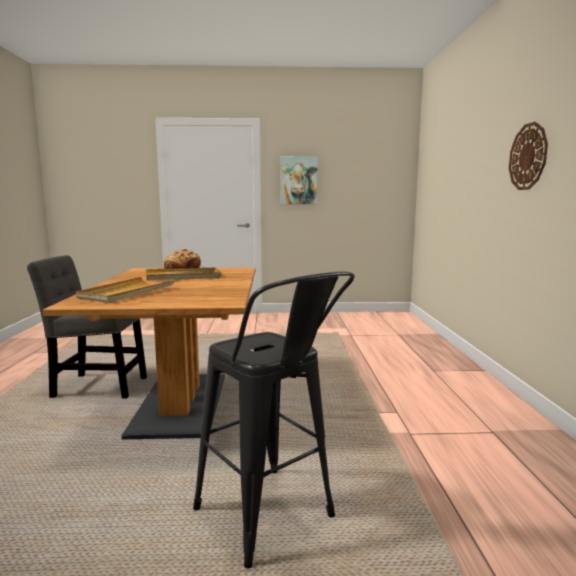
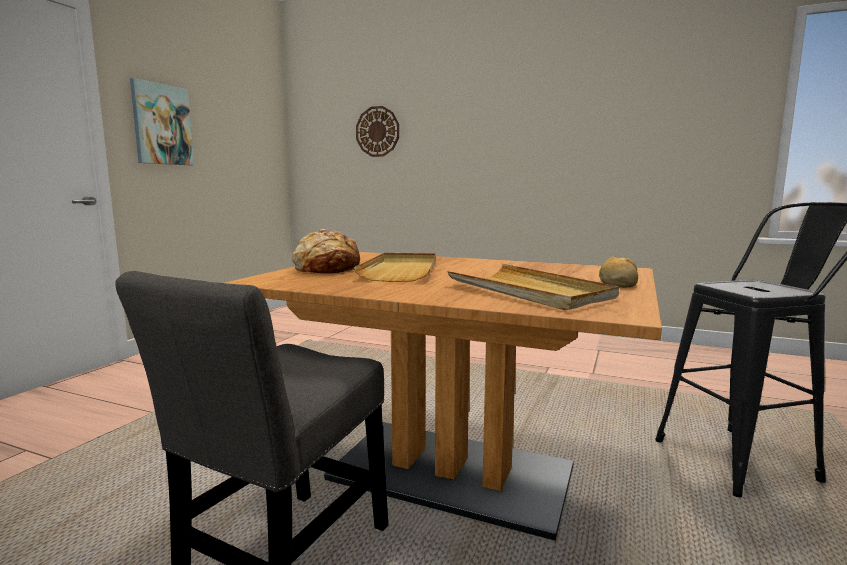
camera: 65 degrees left, 0 degrees up
wall clock [509,122,548,190] -> wall clock moved to [356,106,399,157]
none -> bread [599,256,638,287]

